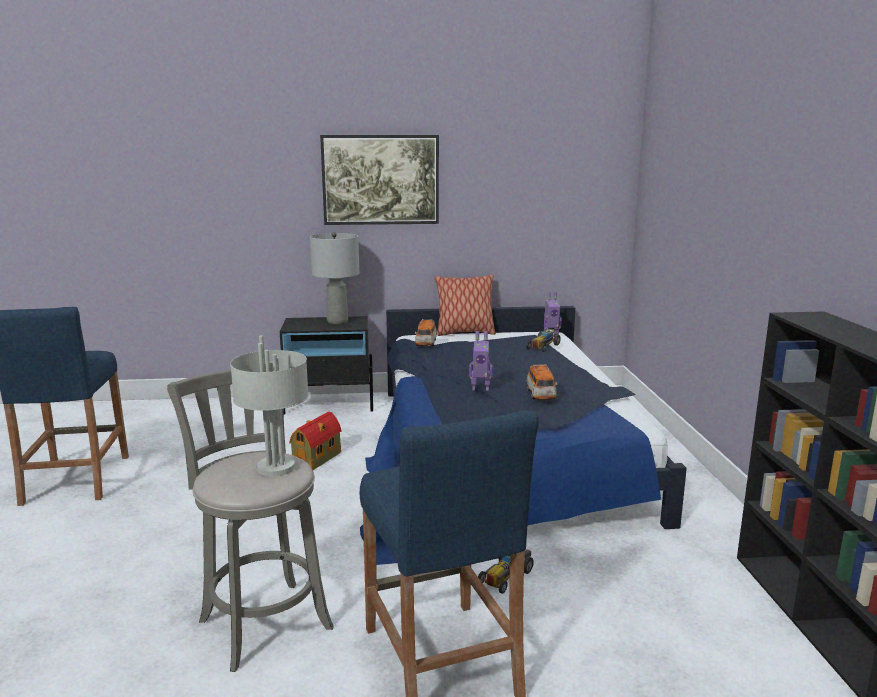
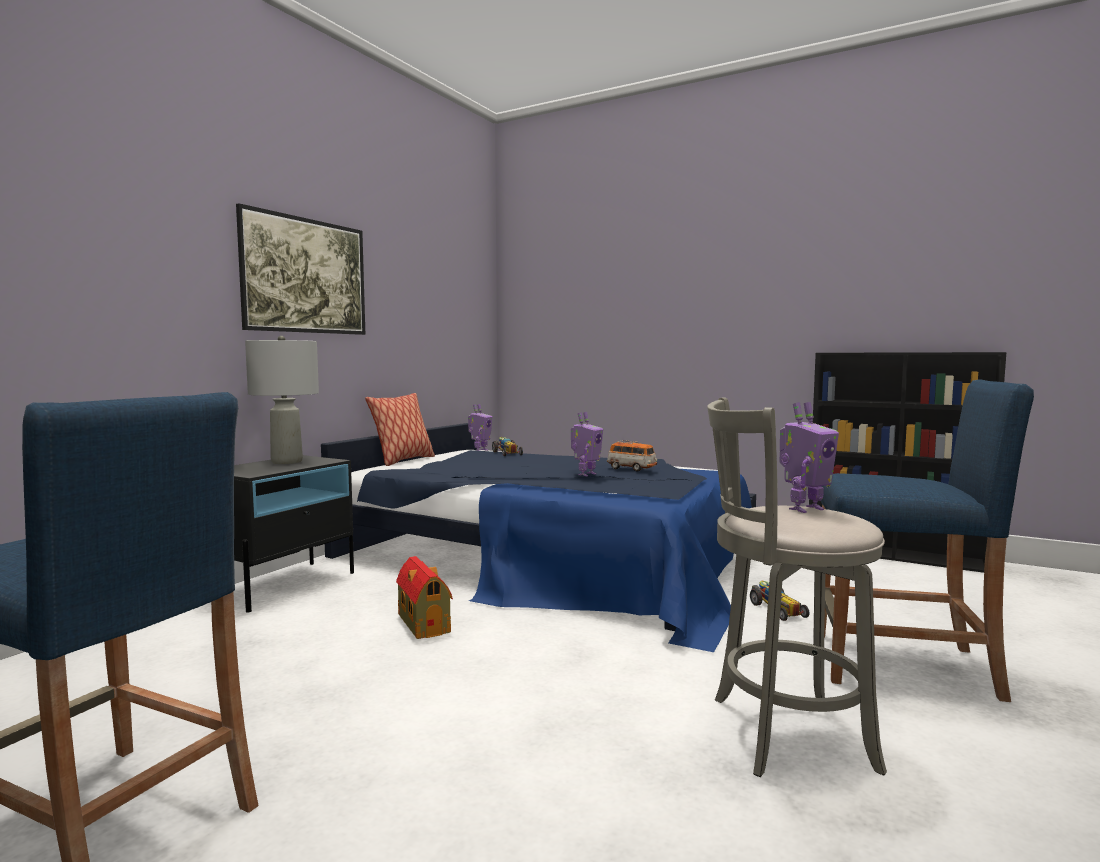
camera: 55 degrees left, 10 degrees down
grey table lamp [230,335,309,476] -> toy robot [780,402,839,513]
toy car [415,319,437,346] -> none

